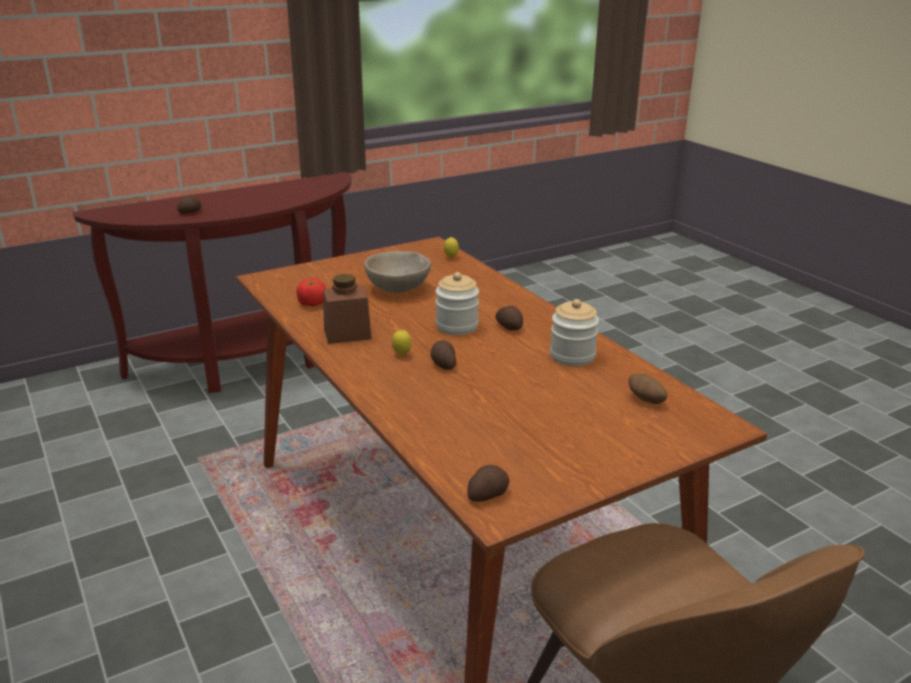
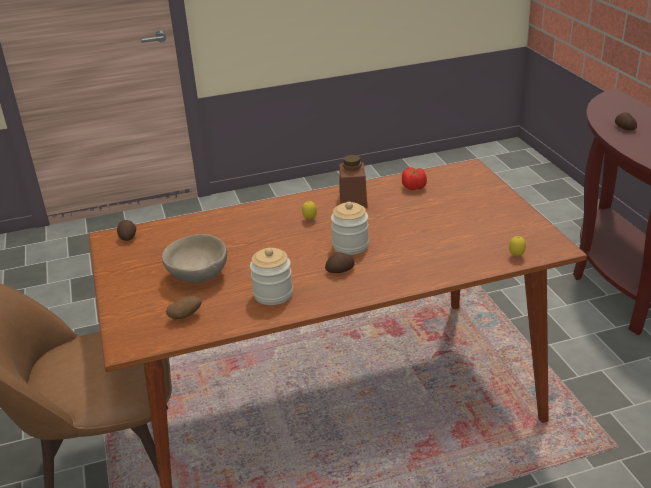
camera: 105 degrees right, 5 degrees up
beige bowl [365,251,431,293] -> beige bowl moved to [162,234,227,283]
potato [430,340,456,370] -> none

